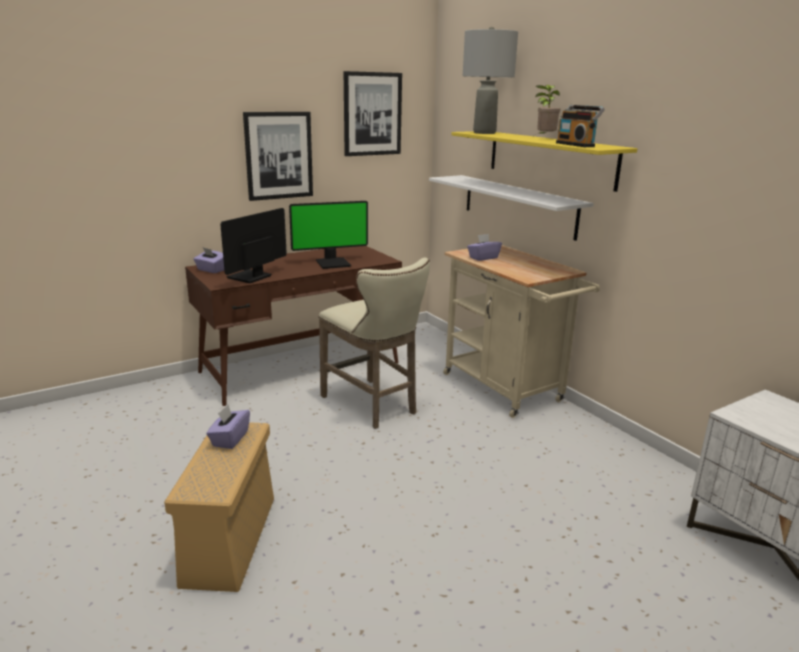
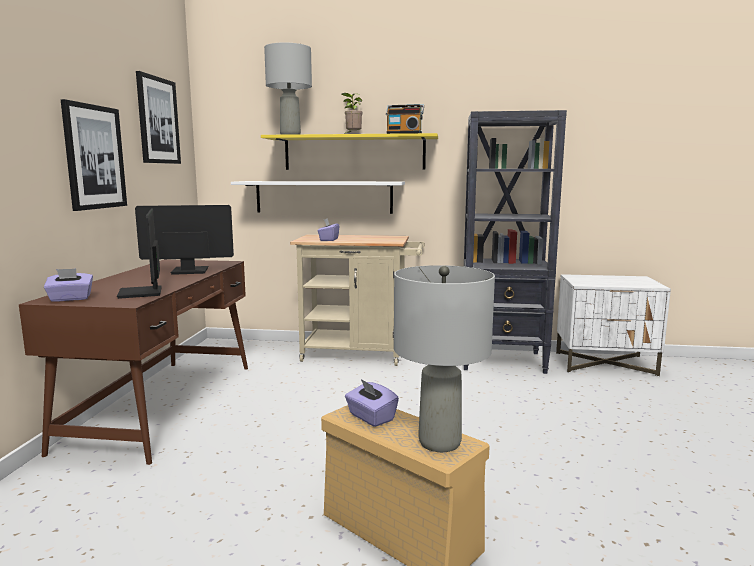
camera: 50 degrees left, 10 degrees down
monitor [289,201,368,269] -> monitor turned 120 degrees counterclockwise [135,205,234,275]
beige stool [319,257,430,429] -> none
none -> grey table lamp [394,265,495,452]
none -> black bookcase [463,110,567,374]

